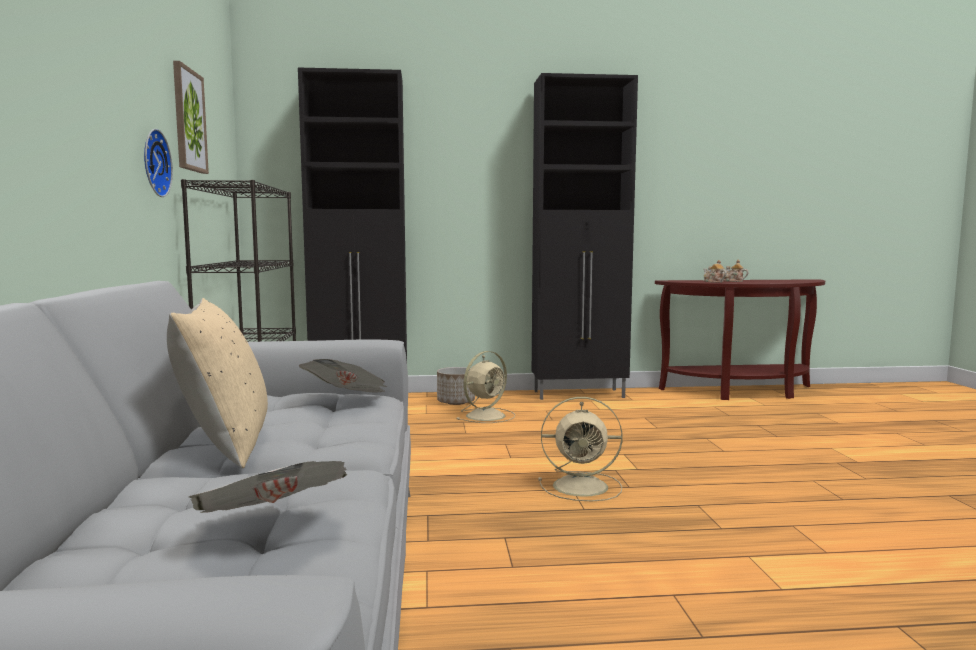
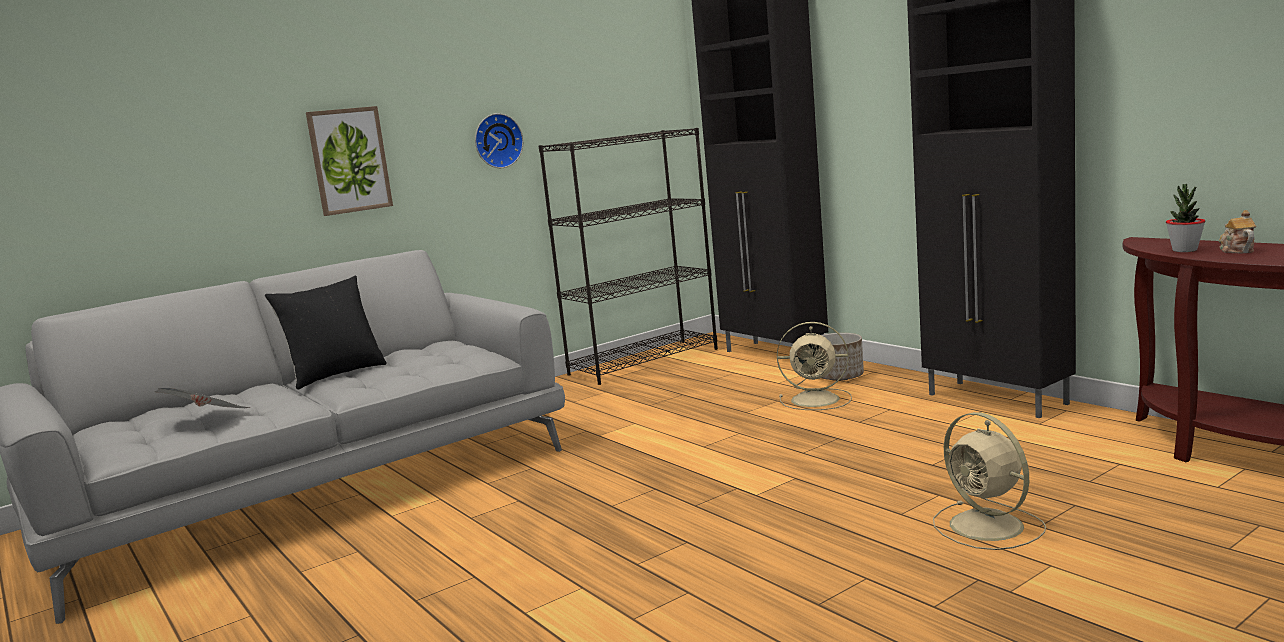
camera: 60 degrees right, 5 degrees up
beige pillow [167,298,268,468] -> black pillow [265,275,387,389]
picture [173,61,209,174] -> picture moved to [306,106,393,216]
newspaper [299,359,387,392] -> none
beige fan [538,397,623,501] -> beige fan moved to [933,412,1046,550]
teapot [704,260,727,283] -> potted plant [1166,184,1205,252]

